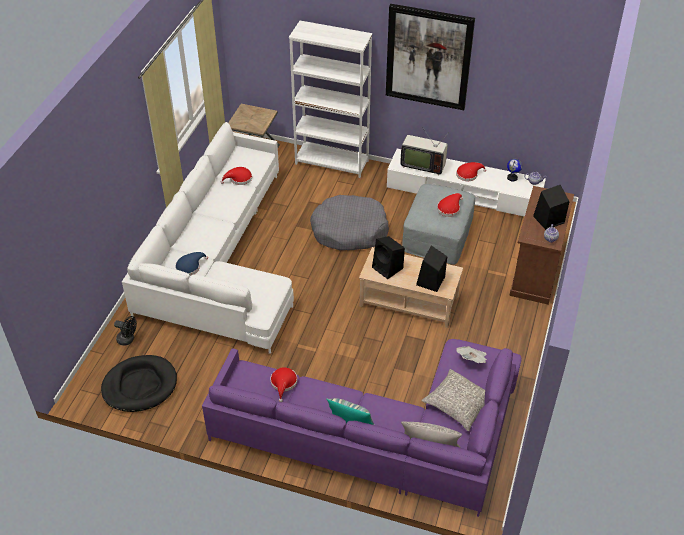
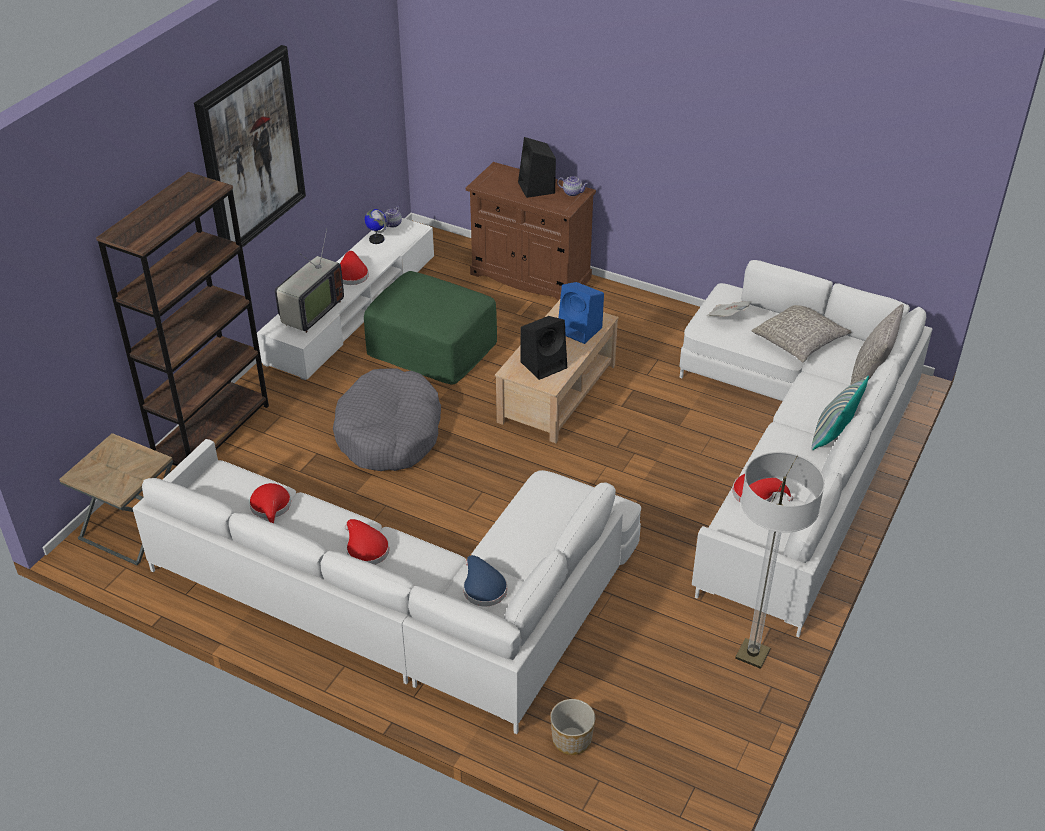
camera: 80 degrees left, 5 degrees down
black dog bed [101,355,177,412] -> none
black fan [114,316,137,345] -> planter [550,699,595,755]
purple sofa [202,339,521,517] -> white sofa [680,260,933,637]
white bookcase [289,21,372,178] -> brown bookcase [96,172,269,466]
grey ottoman [402,184,475,265] -> green ottoman [364,271,497,385]
black speaker [416,245,447,292] -> blue speaker [559,282,604,344]
red hat [437,193,463,217] -> red hat moved to [345,519,389,565]
none -> floor lamp [735,452,825,669]

